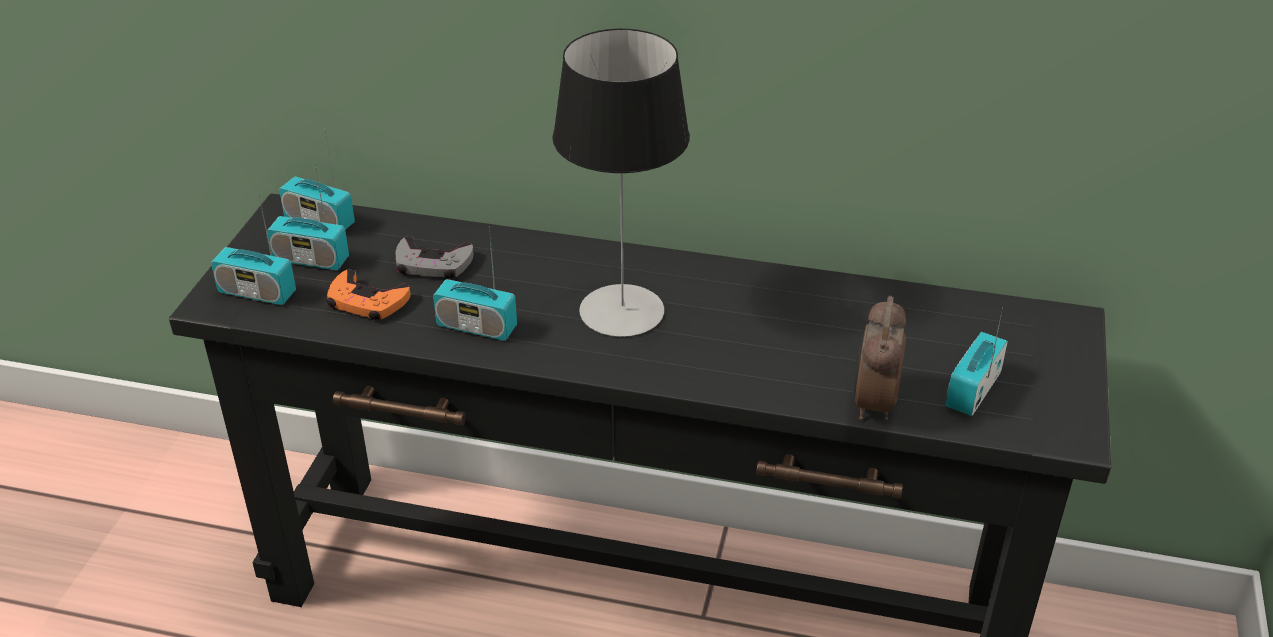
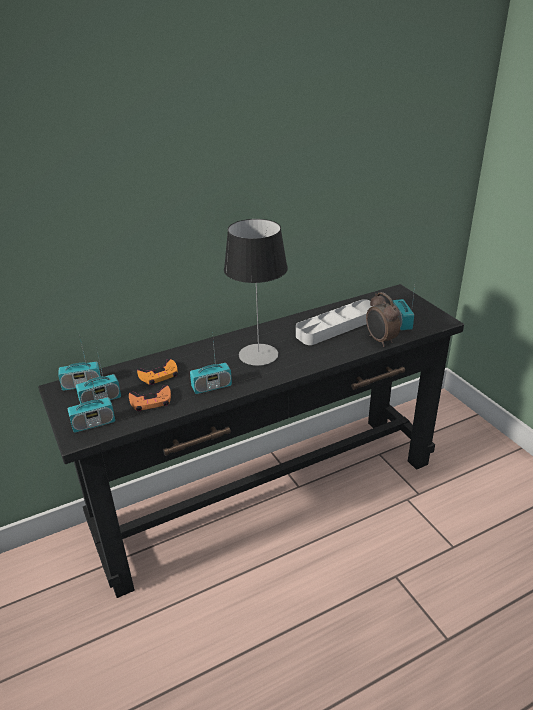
camera: 40 degrees left, 5 degrees down
grey game controller [395,237,474,279] -> orange game controller [137,359,178,385]
none -> grey tray [296,299,372,345]

